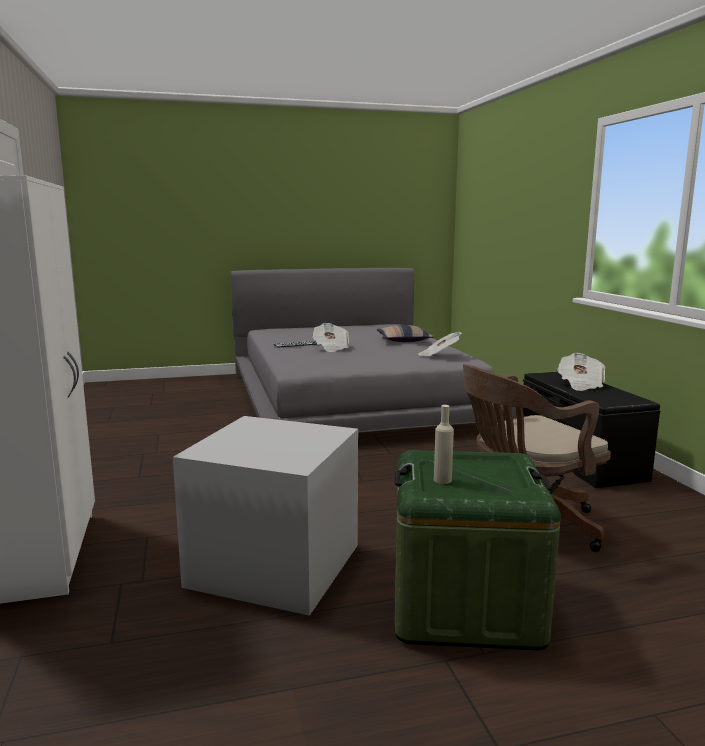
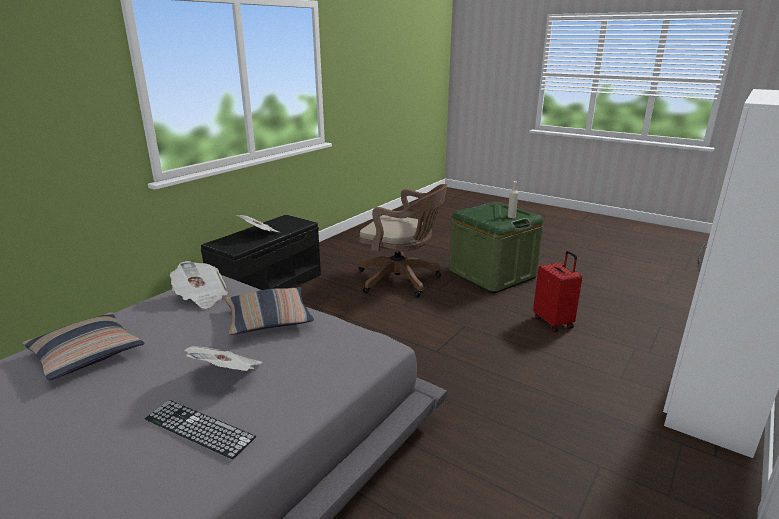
camera: 130 degrees left, 10 degrees up
grey storage box [173,416,358,616] -> red suitcase [533,251,582,332]
none -> pillow [225,287,314,335]

